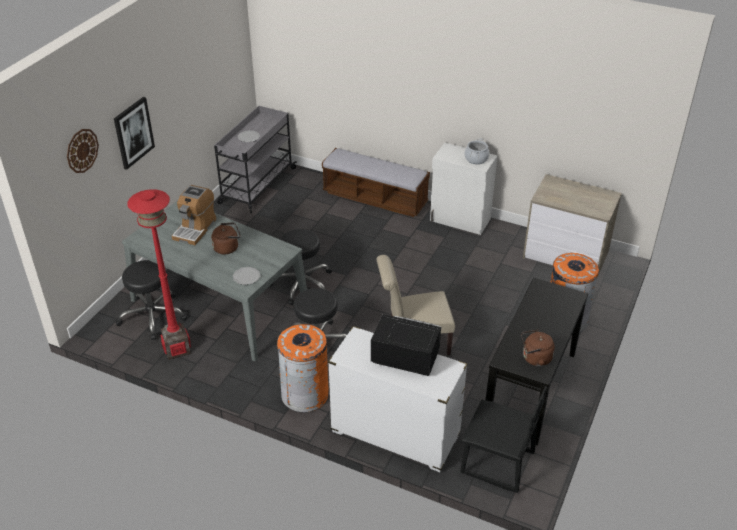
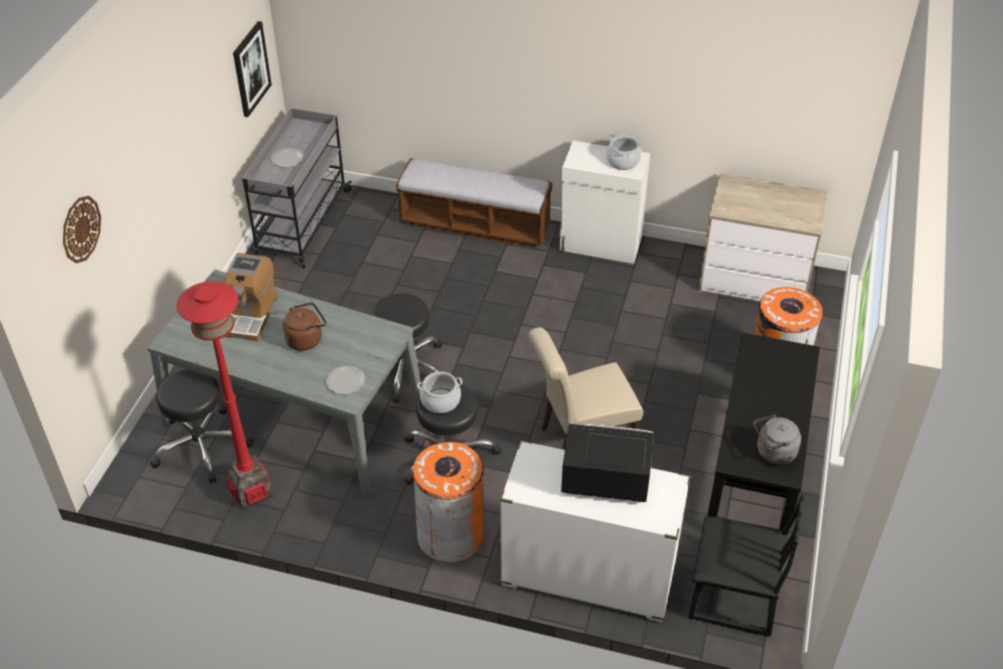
camera: 10 degrees left, 5 degrees up
picture [114,97,155,170] -> picture moved to [233,21,272,117]
brown kettle [521,329,555,366] -> grey kettle [754,415,801,465]
none -> cooking pot [417,372,462,413]

